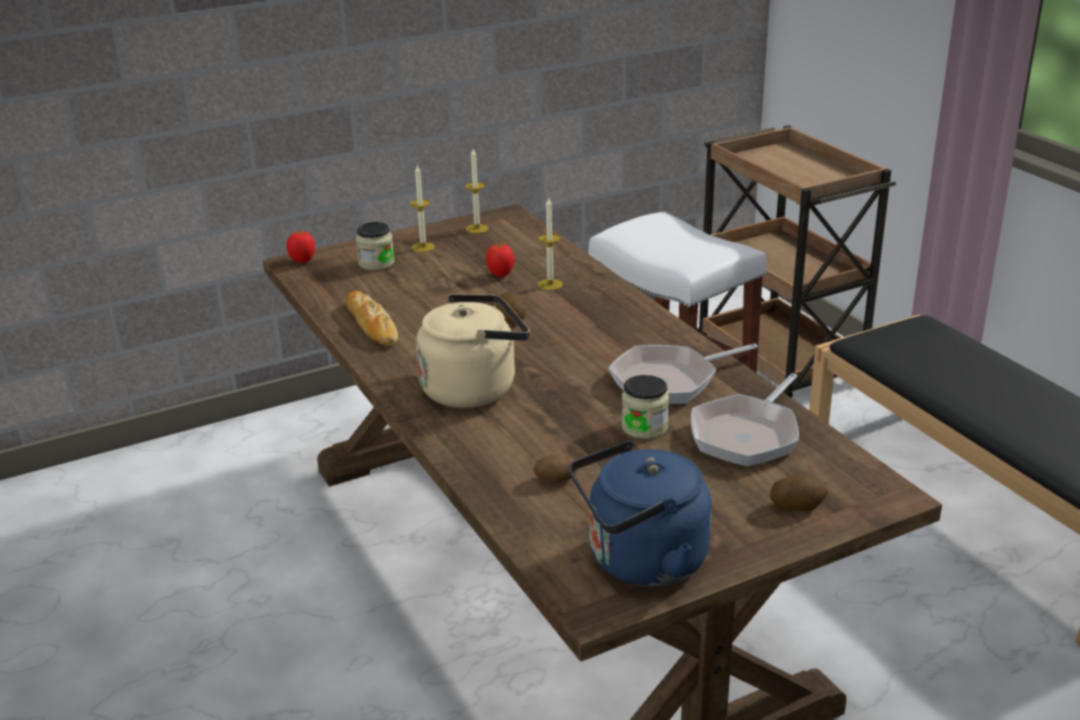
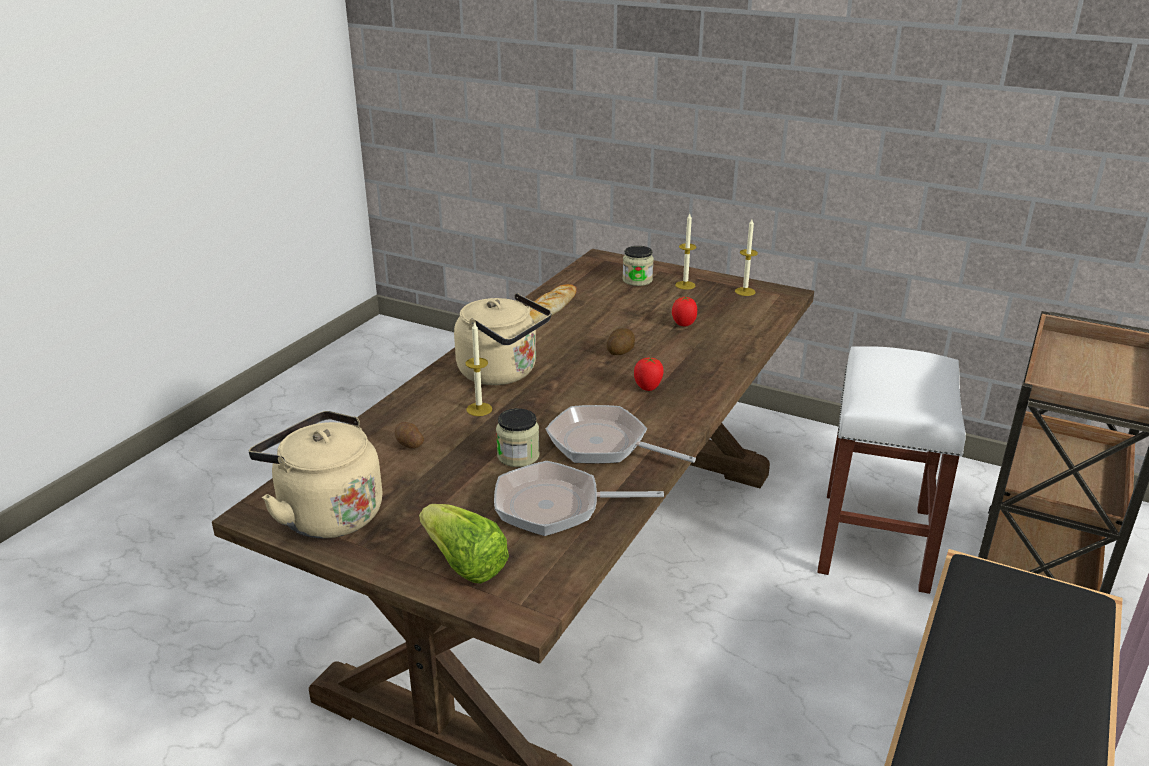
camera: 55 degrees right, 0 degrees up
tomato [287,231,315,263] -> tomato moved to [634,357,664,391]
candle [538,198,563,290] -> candle moved to [465,321,492,416]
blue kettle [569,440,712,587] -> beige kettle [249,411,382,538]
potato [770,474,828,511] -> lettuce [419,504,509,584]

